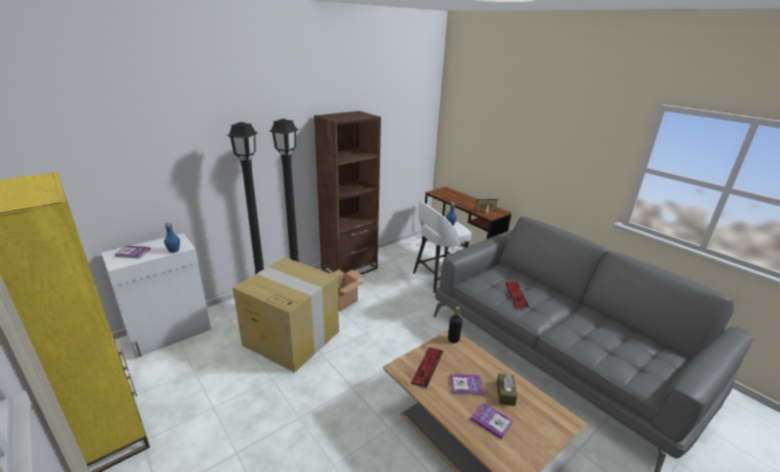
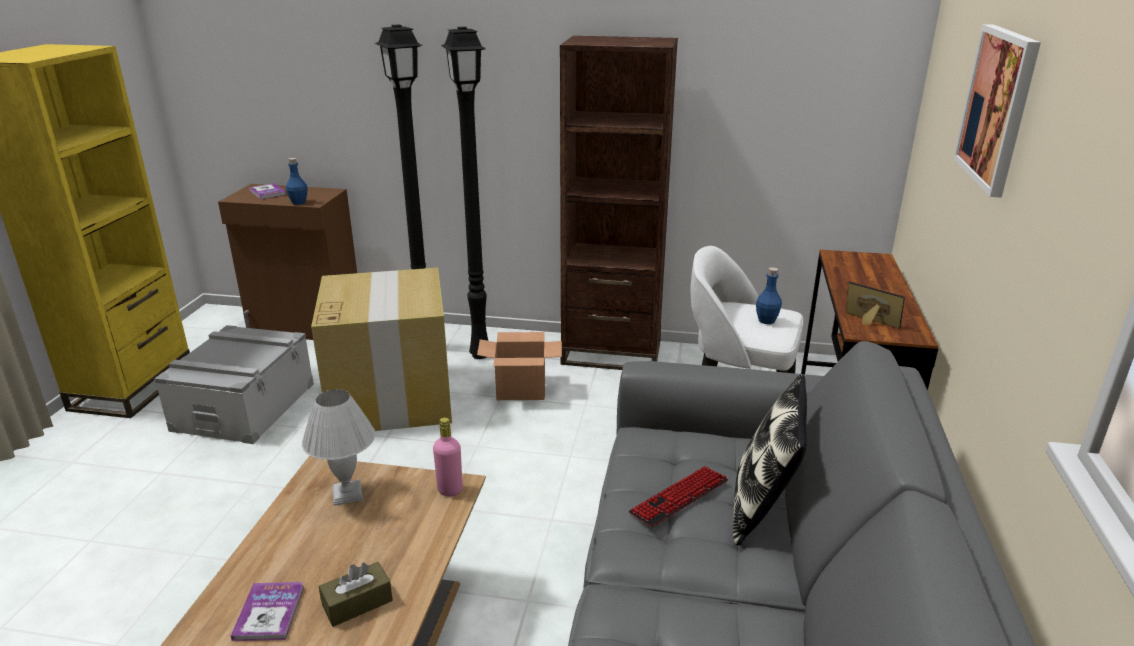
camera: 50 degrees right, 0 degrees up
white cabinet [101,233,211,358] -> brown cabinet [218,184,357,340]
keyboard [411,347,443,388] -> white table lamp [302,389,376,506]
black bottle [448,306,463,343] -> pink bottle [433,417,463,497]
book [450,374,485,395] -> none
none -> grey storage box [154,325,314,444]
none -> pillow [733,374,807,546]
none -> picture [953,24,1041,198]

